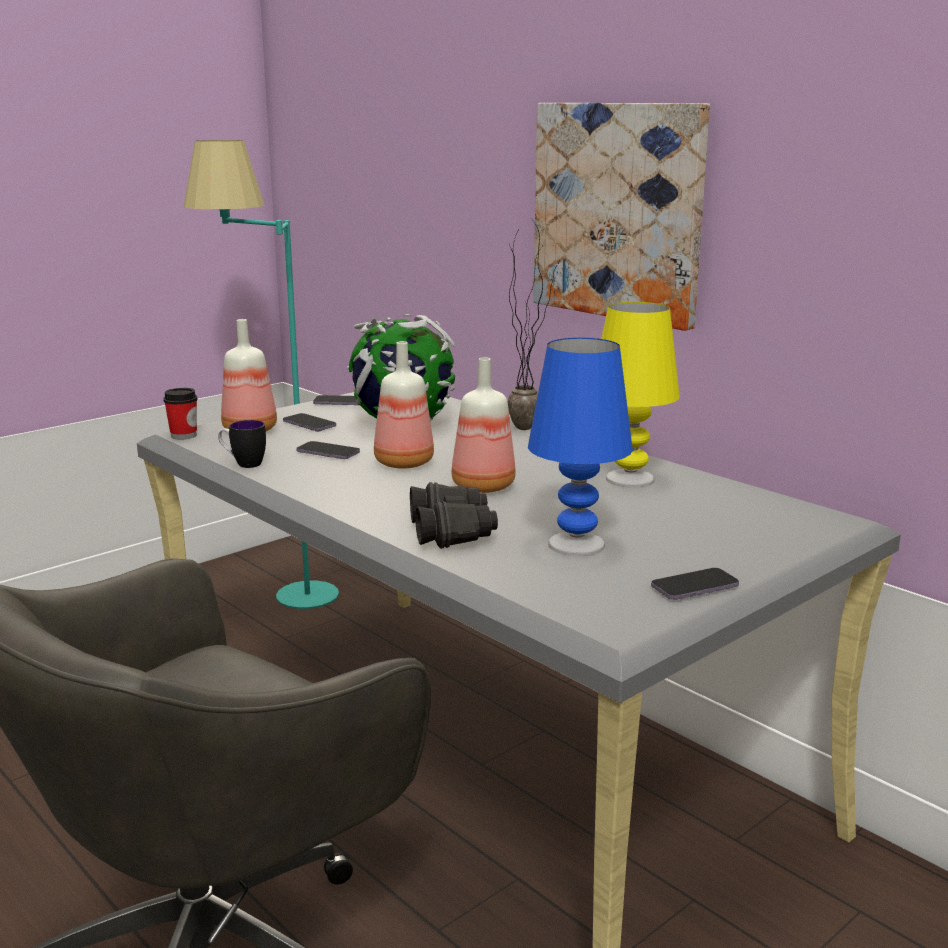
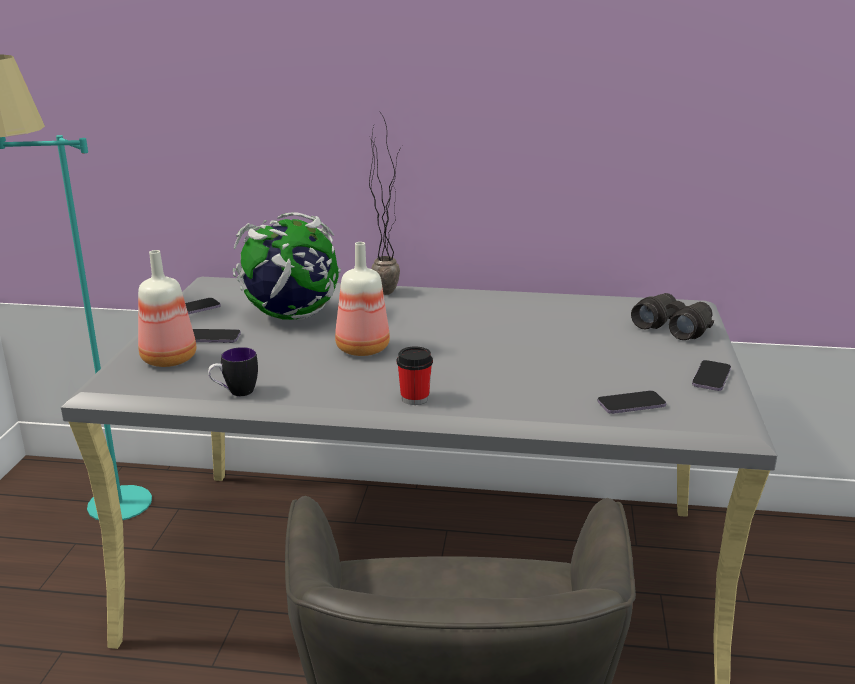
camera: 40 degrees left, 5 degrees up
cup [163,388,198,440] -> cup moved to [397,347,433,405]
phone [296,441,360,459] -> phone moved to [598,391,666,414]
black binoculars [410,482,498,549] -> black binoculars moved to [631,293,714,340]
bottle [452,357,516,493] -> none
blue table lamp [528,338,633,556] -> none
picture [533,103,710,331] -> none
yellow table lamp [601,302,680,488] -> none

